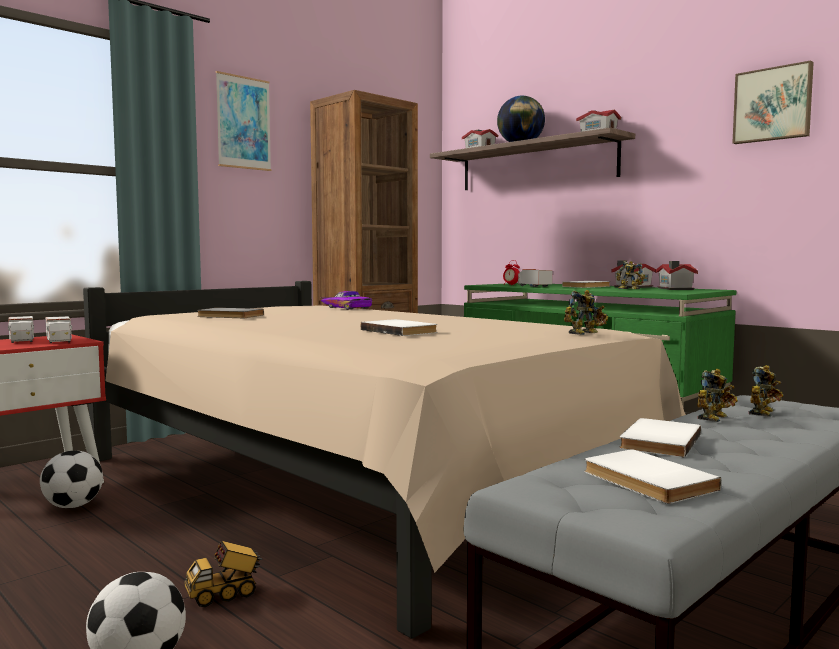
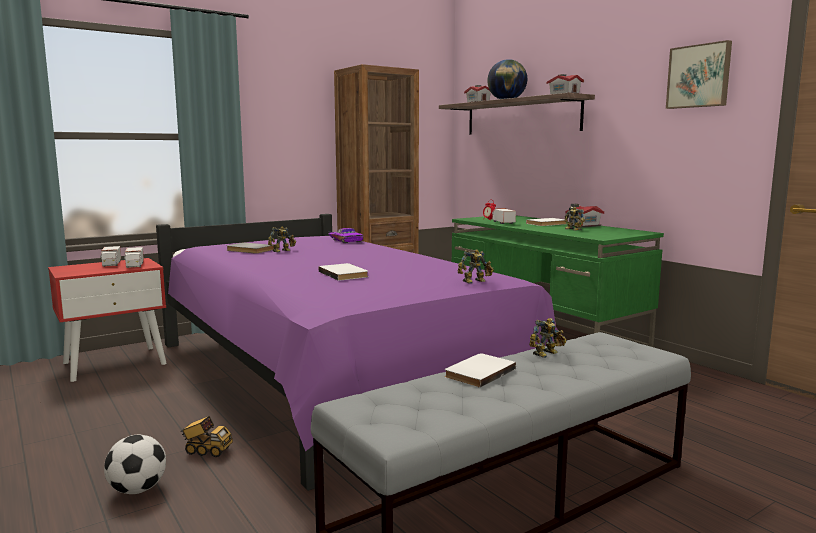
camera: 10 degrees right, 5 degrees up
football [40,451,103,508] -> none
beige bed [83,281,686,639] -> purple bed [156,214,562,491]
toy truck [185,541,262,607] -> toy truck turned 150 degrees counterclockwise [181,416,233,457]
picture [216,71,271,171] -> none
white book [584,449,721,504] -> none
toy house [655,261,698,290] -> none
toy robot [749,365,783,417] -> toy robot moved to [268,226,296,253]

